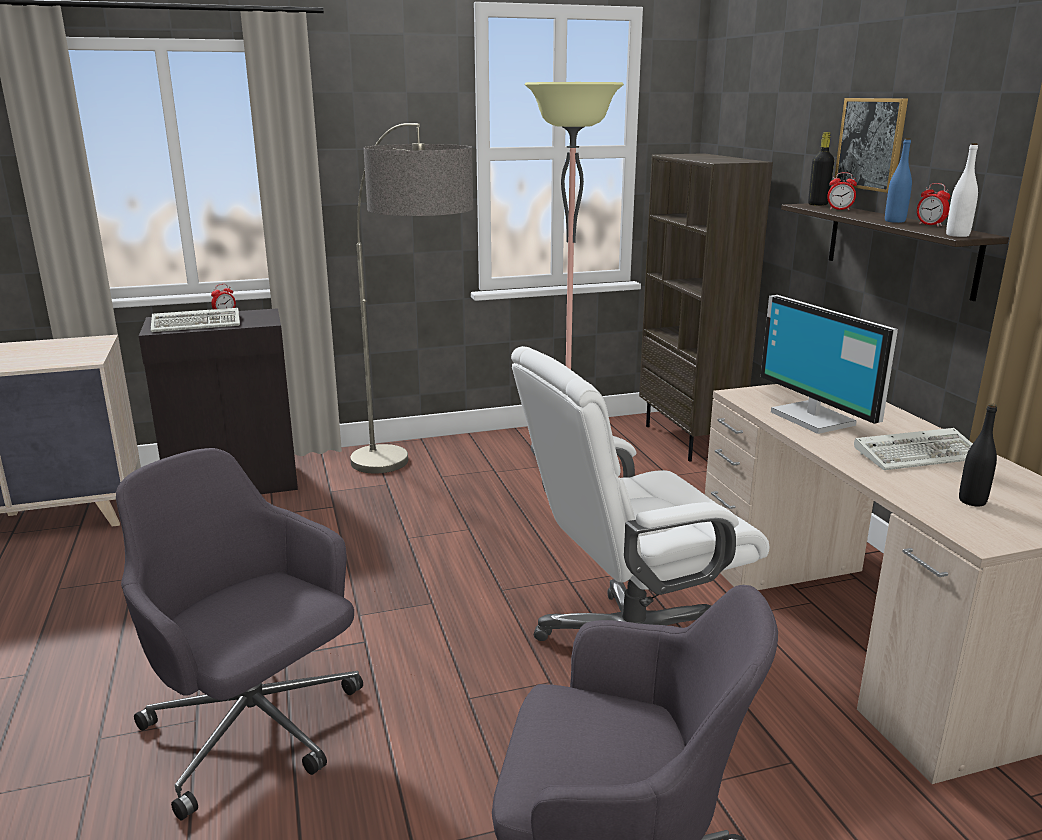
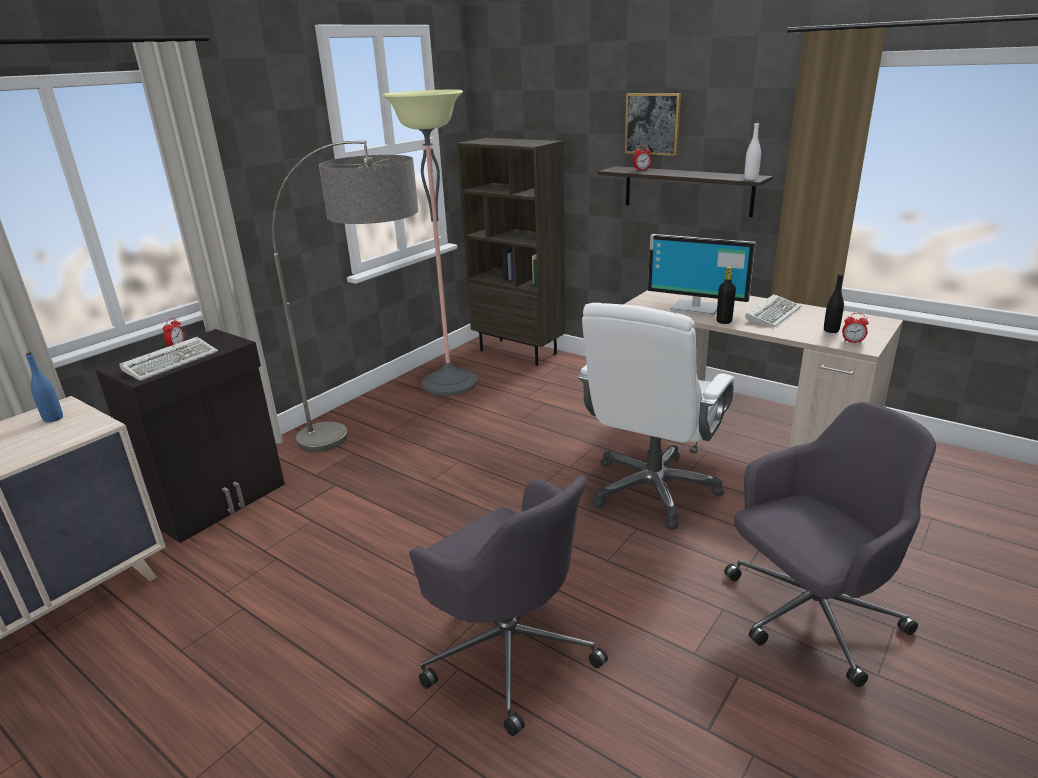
camera: 35 degrees left, 5 degrees up
grey office chair [116,448,363,820] -> grey office chair turned 135 degrees counterclockwise [409,476,608,736]
black bottle [808,132,834,206] -> black bottle moved to [716,267,736,324]
blue bottle [885,138,912,223] -> blue bottle moved to [26,352,63,423]
alarm clock [917,183,950,226] -> alarm clock moved to [842,313,869,343]

